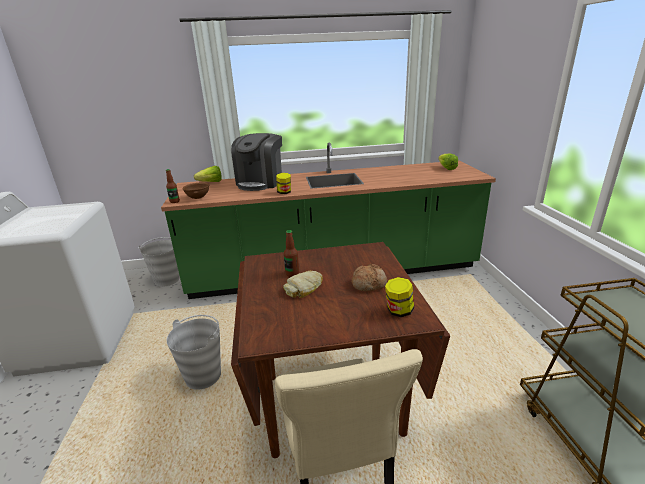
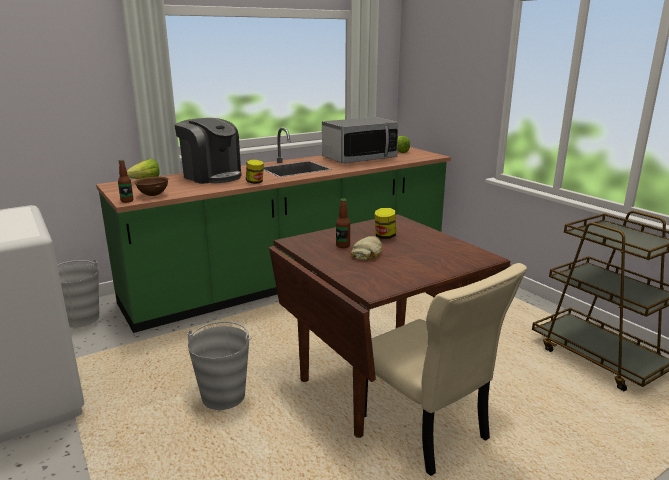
camera: 25 degrees left, 5 degrees down
coffee machine [231,133,282,191] -> coffee machine turned 45 degrees counterclockwise [175,118,242,184]
bread [352,264,387,291] -> none
jar [385,277,414,317] -> jar moved to [375,208,396,239]
none -> microwave [322,117,399,164]

